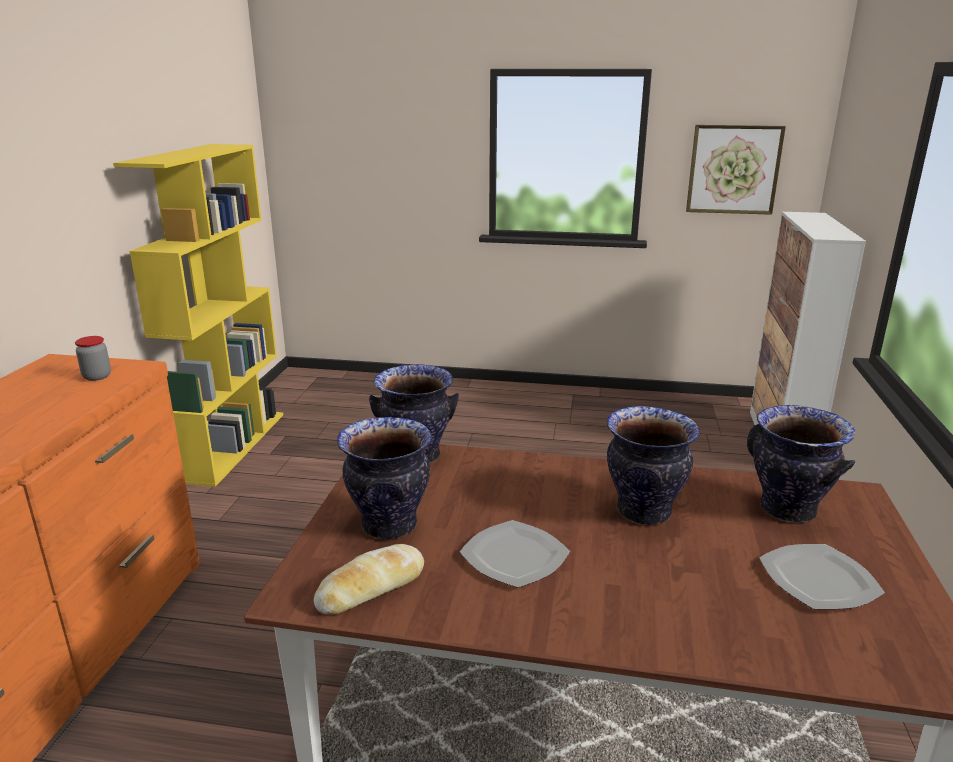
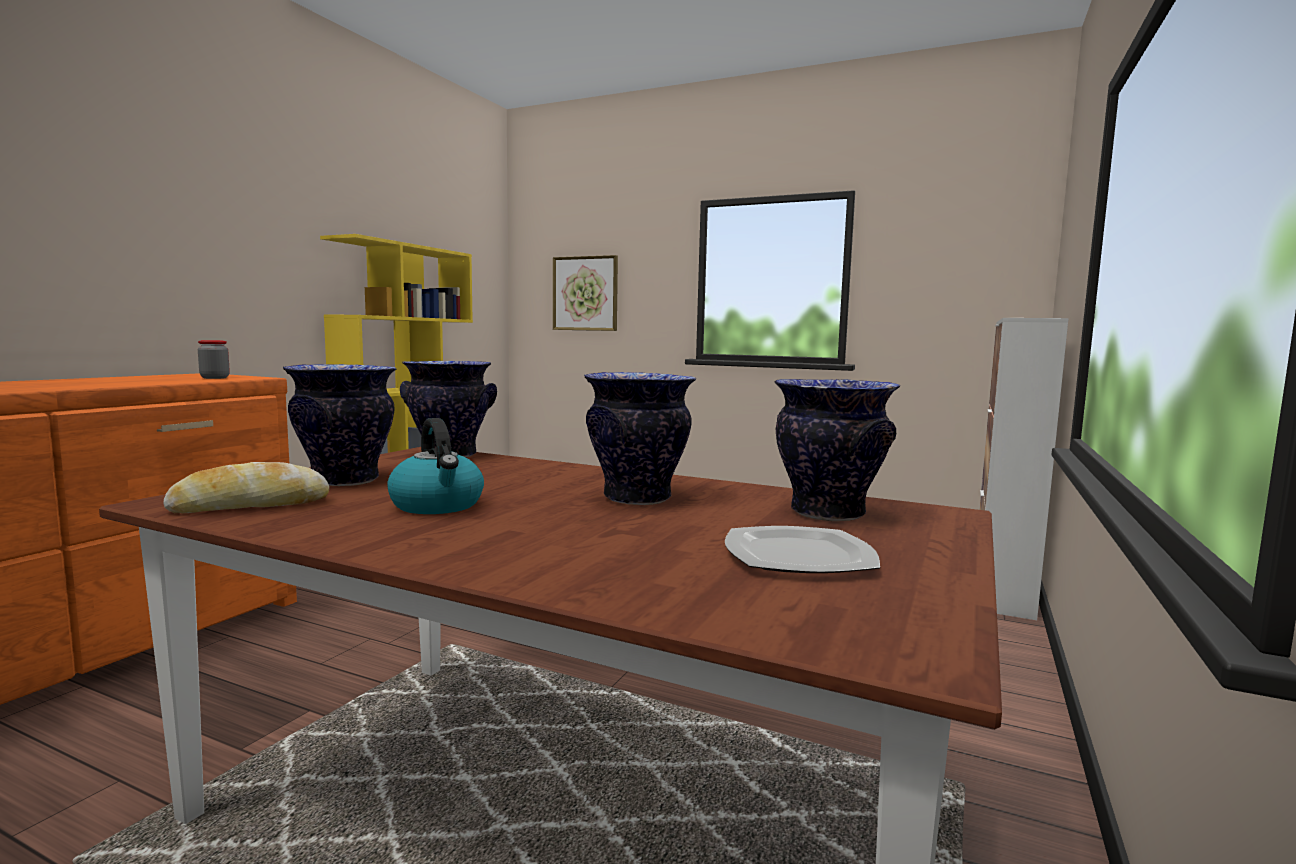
camera: 15 degrees right, 15 degrees down
plate [460,520,570,588] -> kettle [387,418,484,514]
picture [686,125,786,215] -> picture moved to [553,255,618,331]

